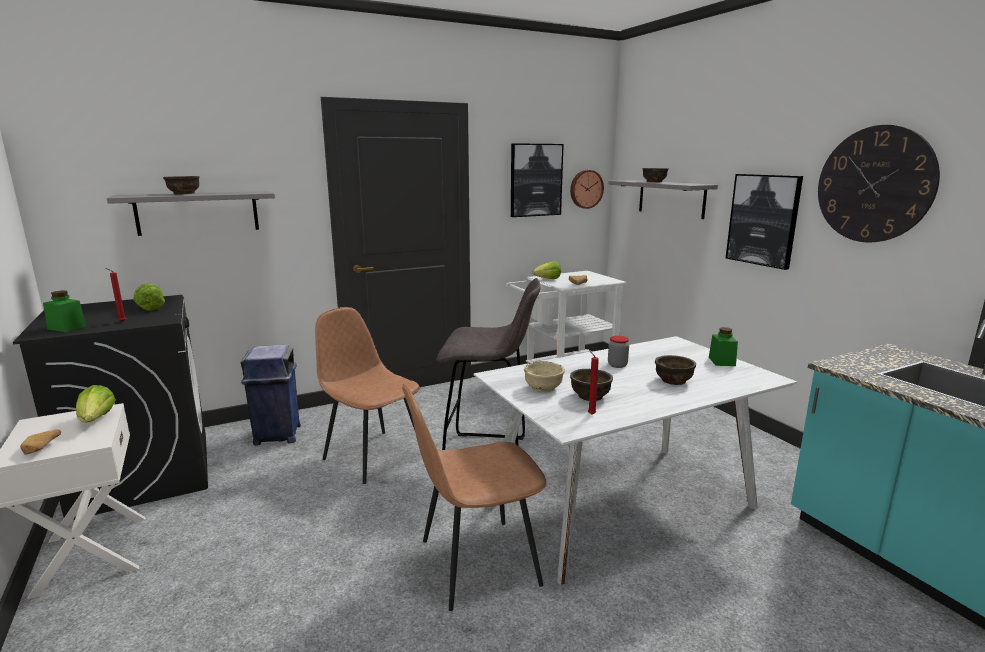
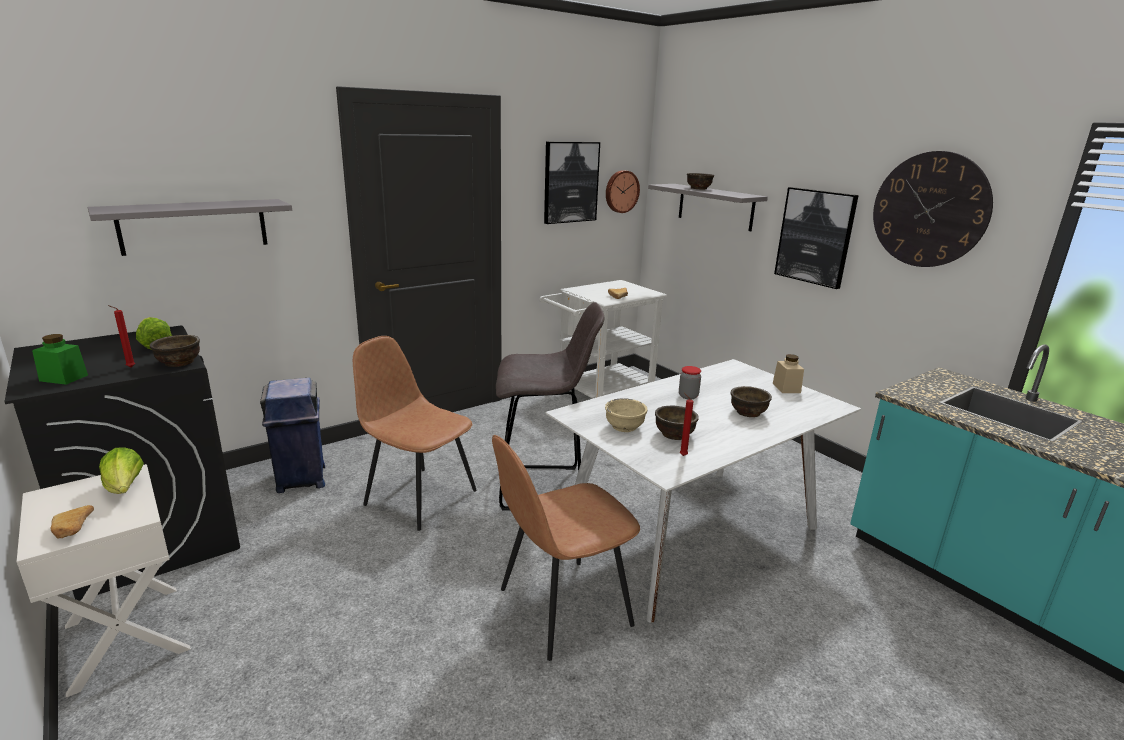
camera: 10 degrees left, 5 degrees up
brown bowl [163,176,200,194] -> brown bowl moved to [150,335,200,367]
lettuce [532,261,561,279] -> none
green jar [709,327,738,366] -> beige jar [773,354,804,393]

